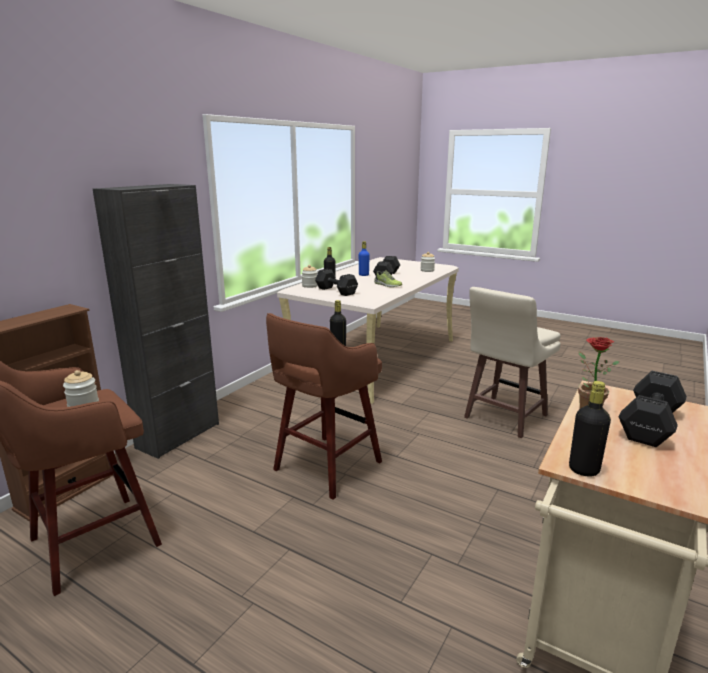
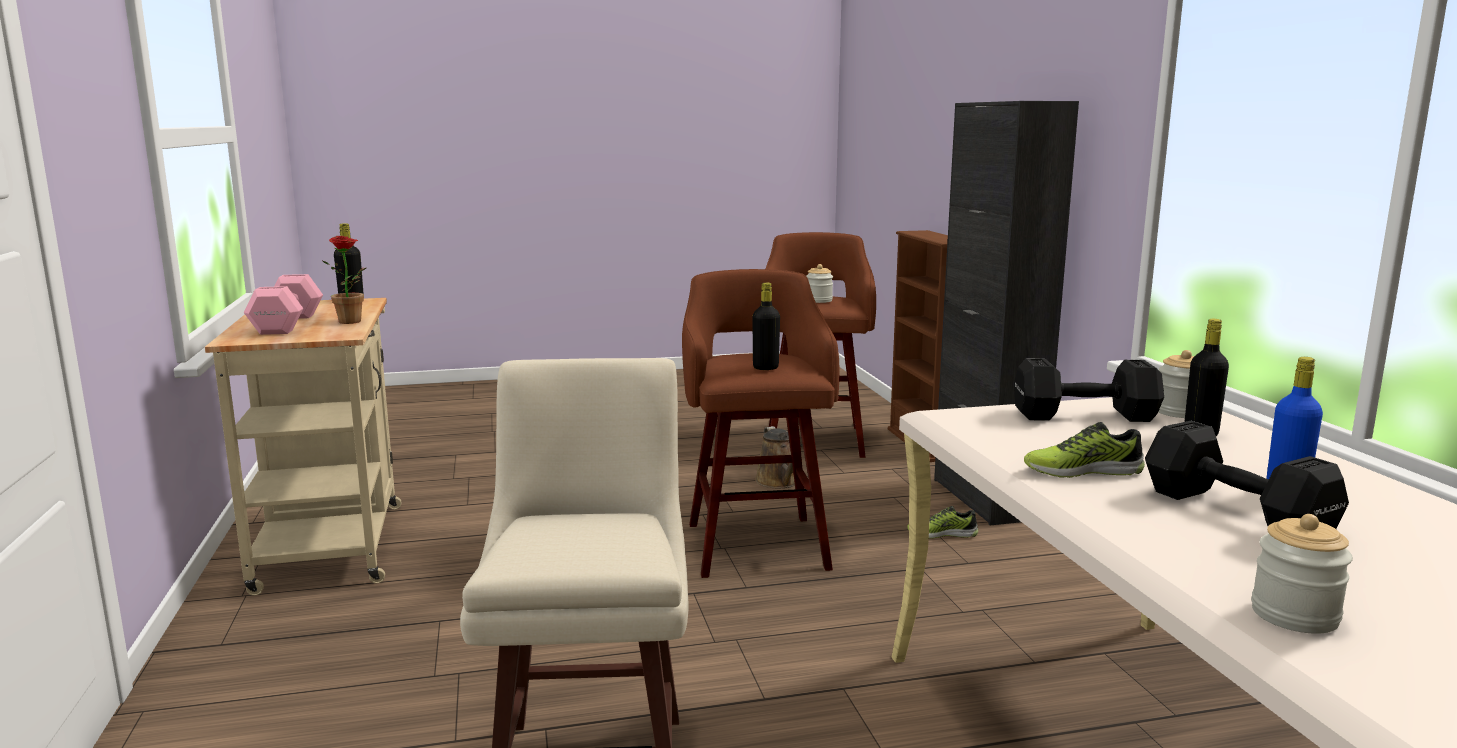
camera: 135 degrees right, 5 degrees down
black dumbbell [618,371,687,447] -> pink dumbbell [244,274,323,335]
none -> brown watering can [755,426,803,488]
none -> shoe [907,506,978,539]

